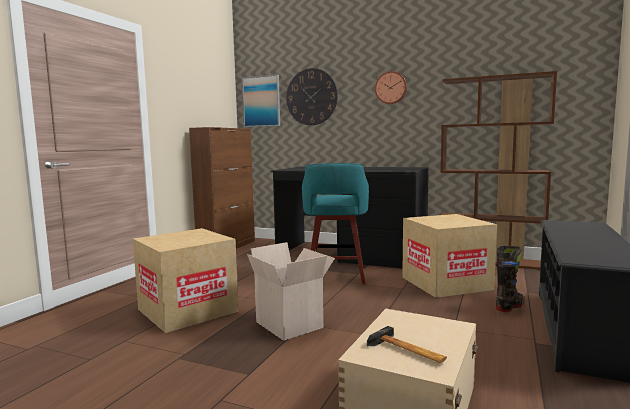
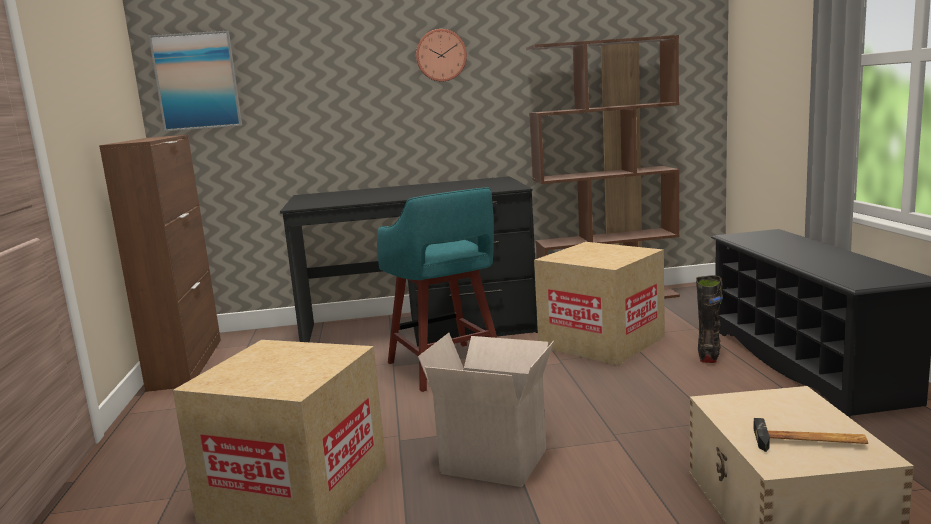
camera: 30 degrees left, 5 degrees up
wall clock [286,68,338,125] -> none

